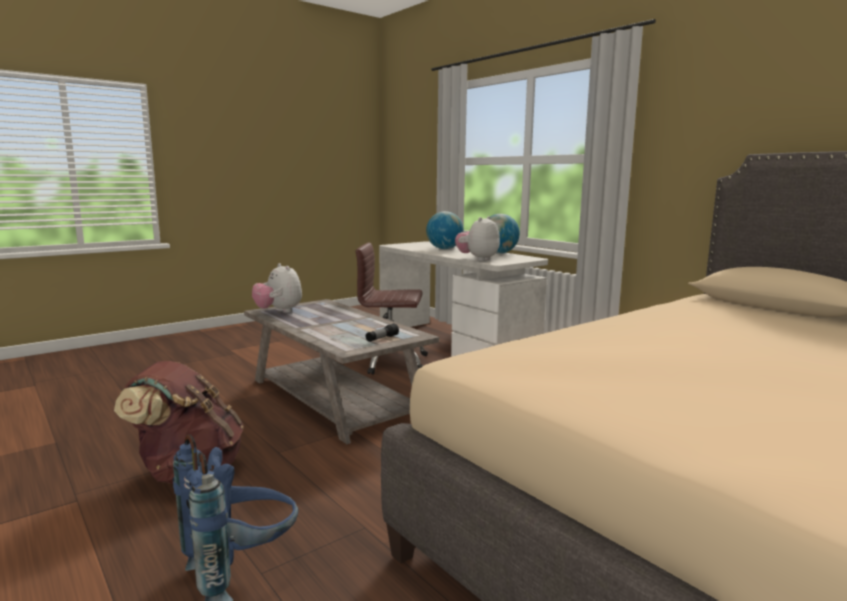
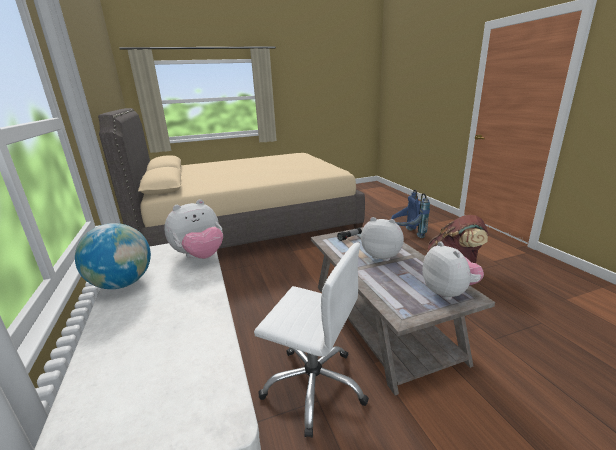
camera: 160 degrees left, 10 degrees up
brown office chair [356,242,428,375] -> white office chair [254,242,369,438]
globe [426,211,464,249] -> none
none -> plush toy [361,217,404,261]

